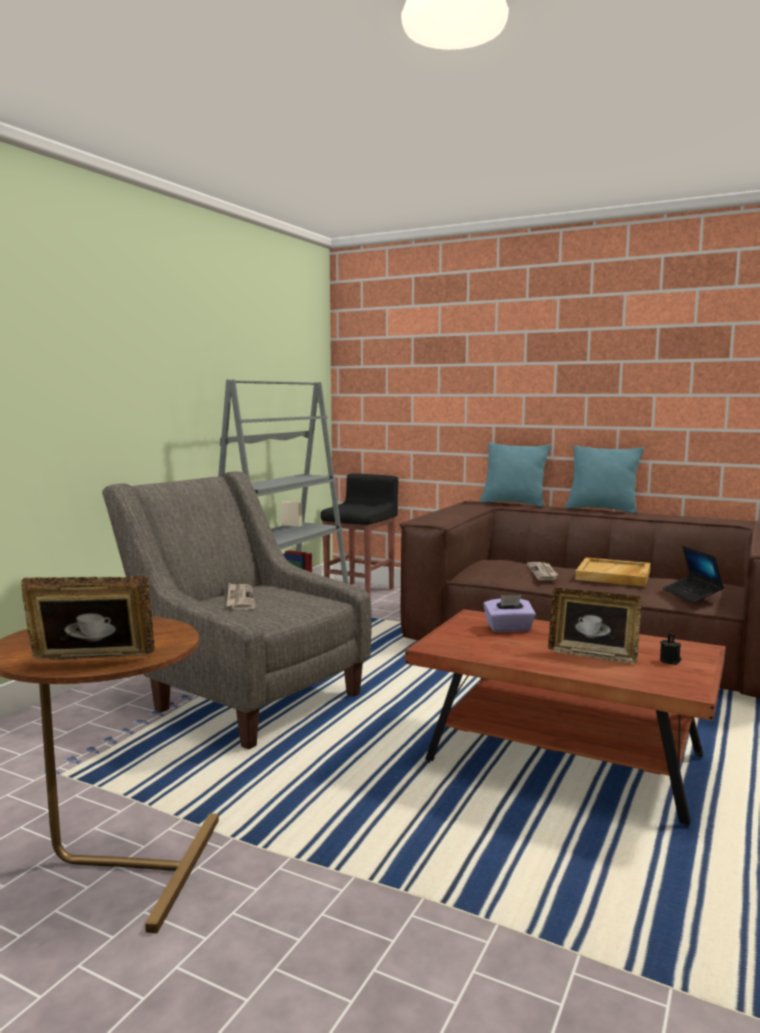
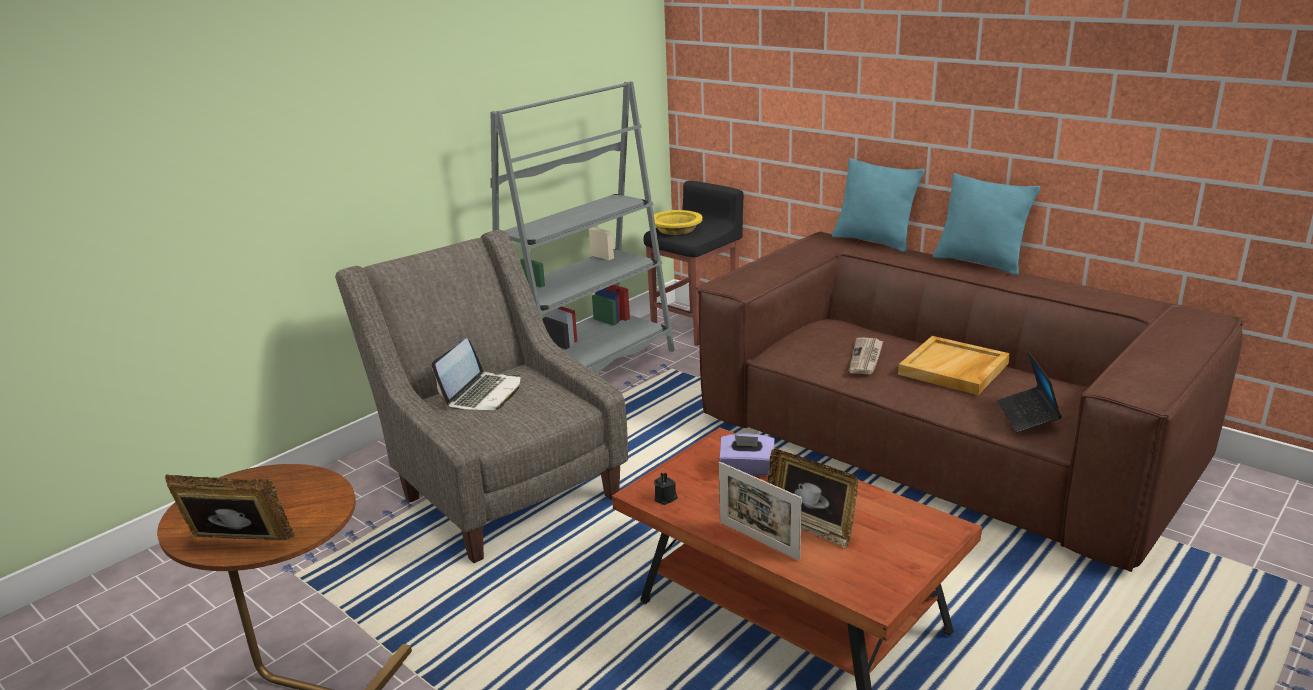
camera: 15 degrees right, 15 degrees up
newspaper [226,583,256,610] -> laptop [432,339,520,410]
black candle [660,634,681,665] -> black candle moved to [654,473,678,505]
none -> yellow bowl [654,210,702,235]
none -> picture frame [719,462,802,561]

